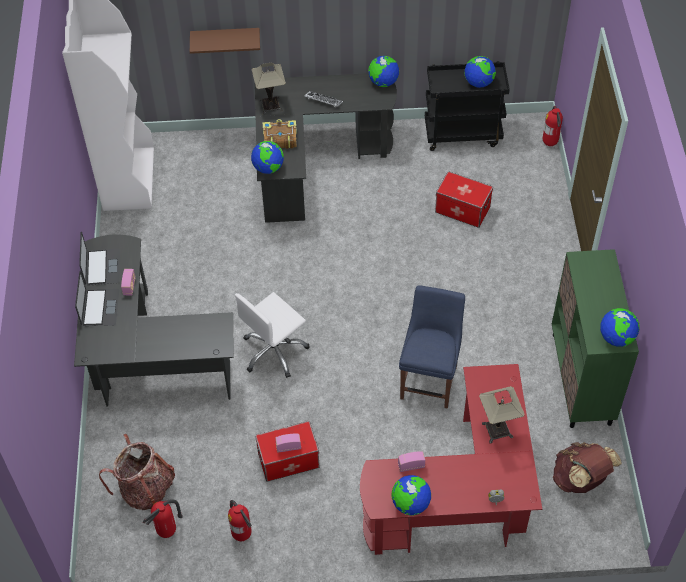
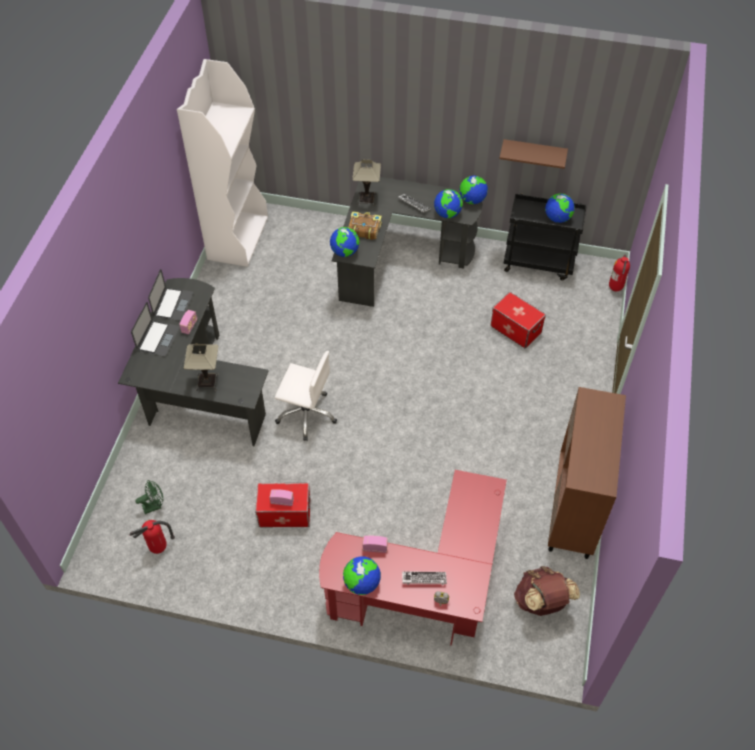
camera: 15 degrees right, 0 degrees up
backpack [99,434,175,510] -> green fan [135,480,163,514]
brown shelf [190,28,260,54] -> brown shelf moved to [499,139,568,169]
fire extinguisher [228,500,252,541] -> none
white office chair [235,292,310,378] -> white office chair turned 135 degrees counterclockwise [275,351,337,441]
blue chair [399,285,465,409] -> none
table lamp [479,386,525,443] -> table lamp moved to [184,344,219,391]
green cabinet [552,249,639,428] -> brown cabinet [548,387,626,559]
globe [600,308,640,347] -> globe moved to [434,189,463,218]
none -> keyboard [402,571,447,585]

